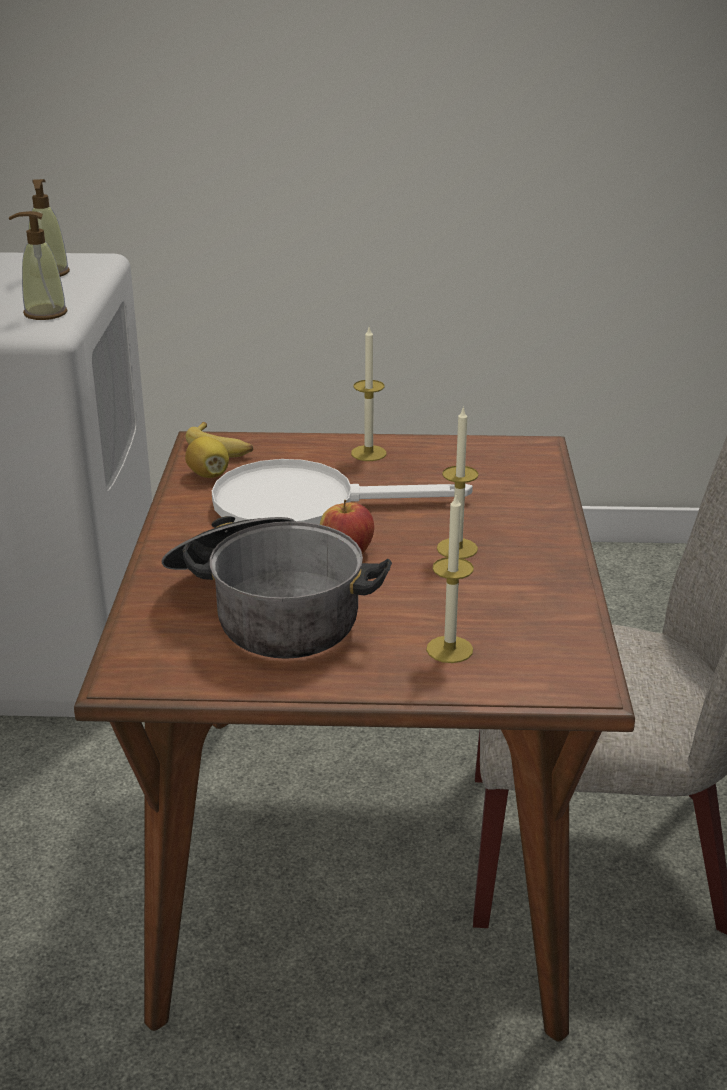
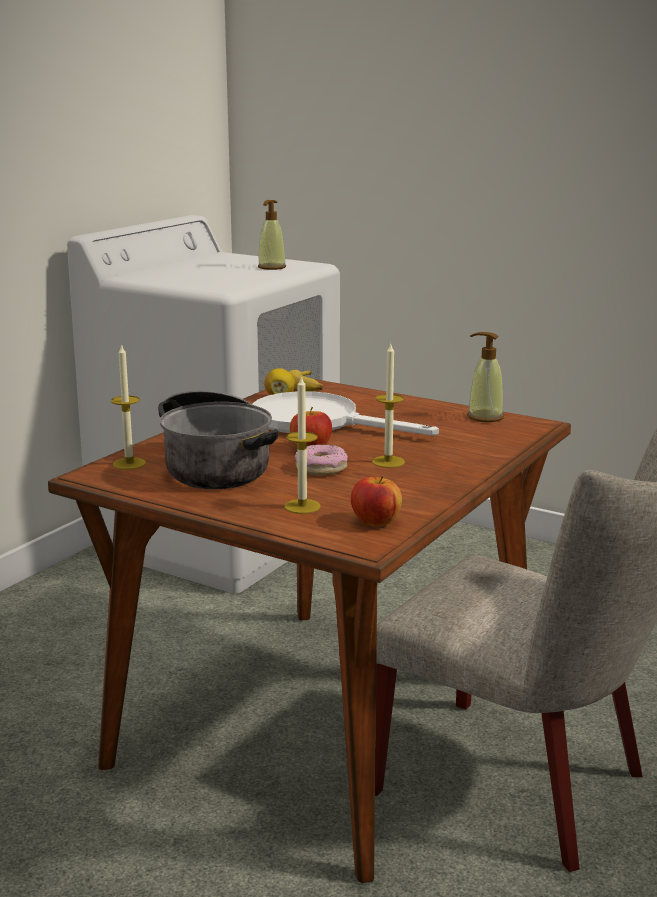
camera: 30 degrees right, 10 degrees down
soap dispenser [9,211,67,320] -> soap dispenser moved to [467,332,504,422]
candle [351,325,386,461] -> candle moved to [111,344,146,470]
none -> donut [294,445,348,476]
none -> apple [351,475,402,527]

